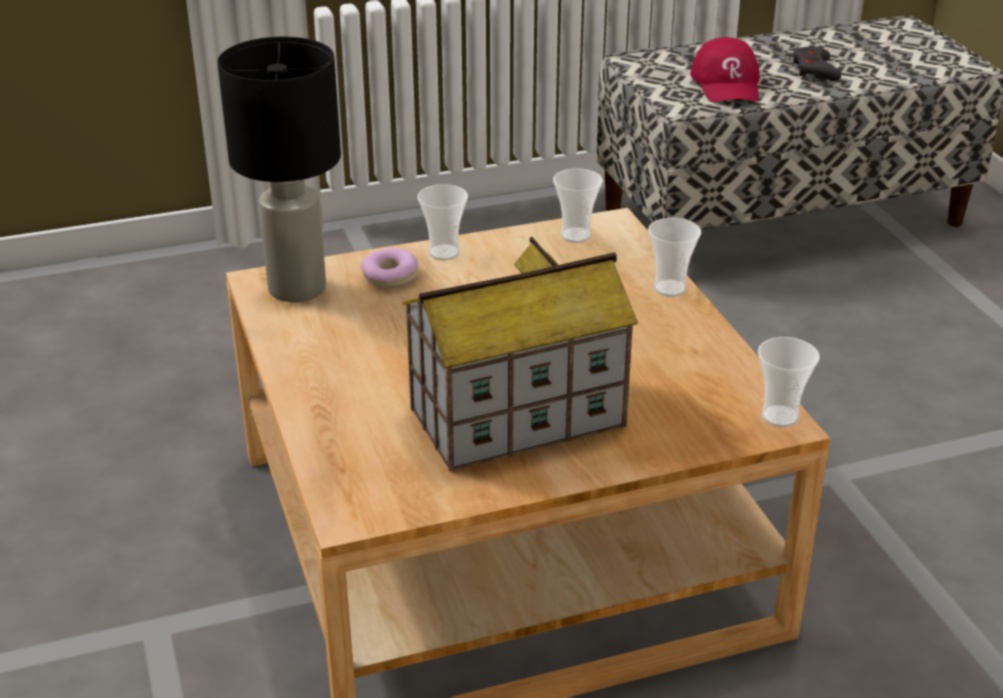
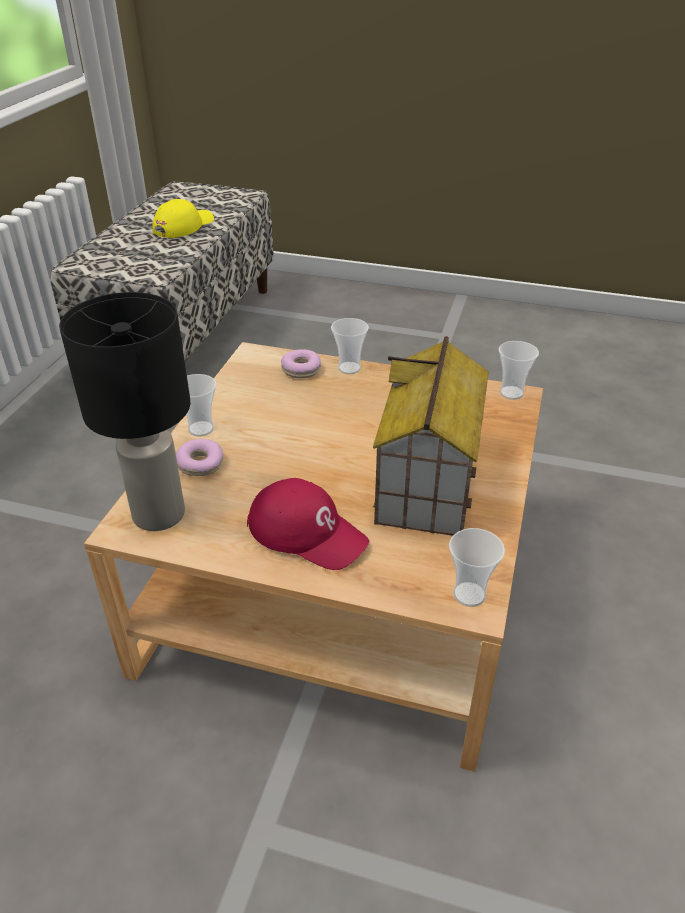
camera: 55 degrees left, 5 degrees up
cup [553,168,603,243] -> cup moved to [449,528,505,607]
red cap [690,37,759,102] -> red cap moved to [247,478,369,570]
grey game controller [793,46,841,81] -> yellow cap [153,199,214,238]
none -> donut [281,349,321,378]

